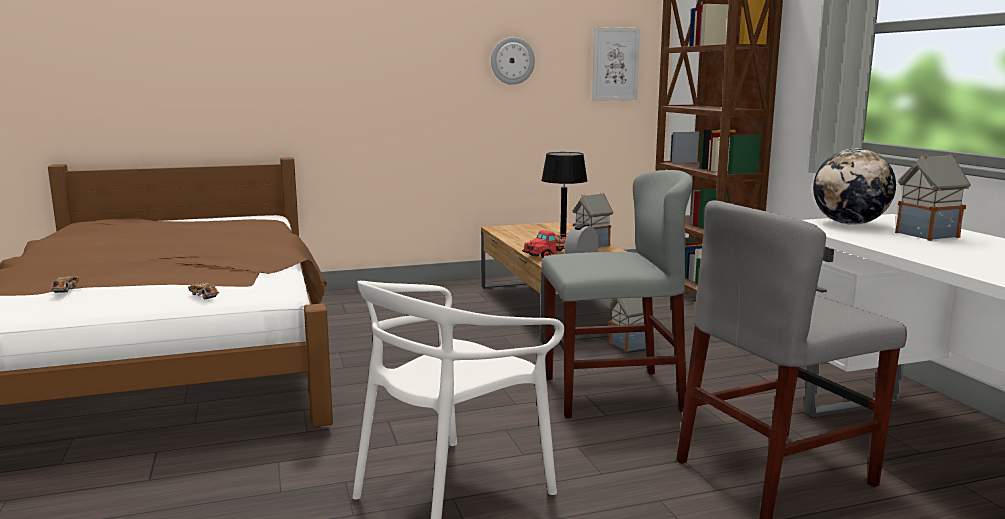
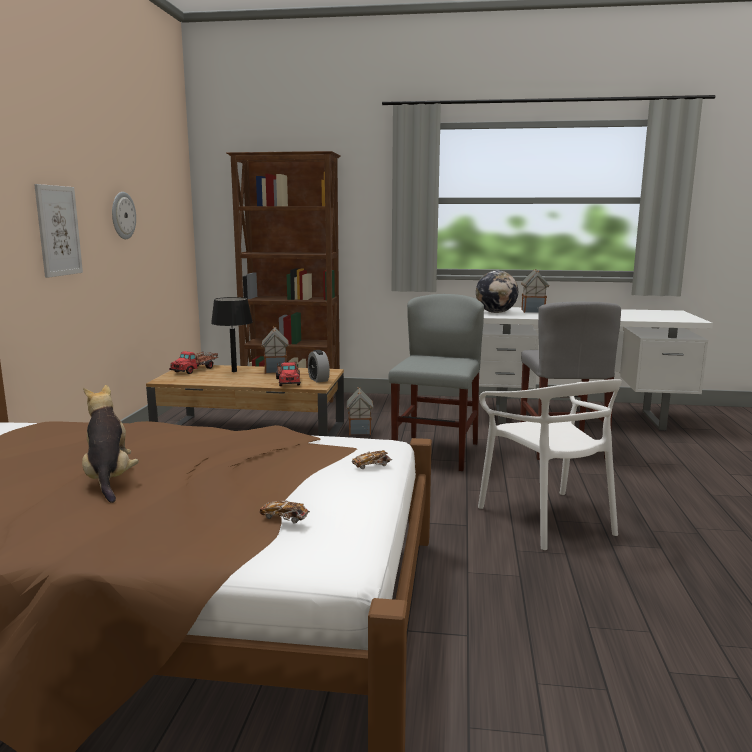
camera: 65 degrees left, 0 degrees up
picture [592,27,640,101] -> picture moved to [34,184,83,278]
none -> plush toy [82,385,139,503]
none -> toy truck [169,351,218,374]

